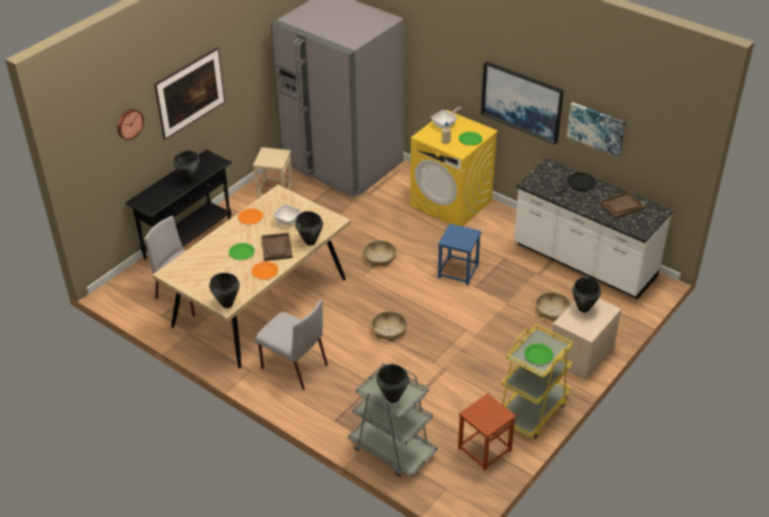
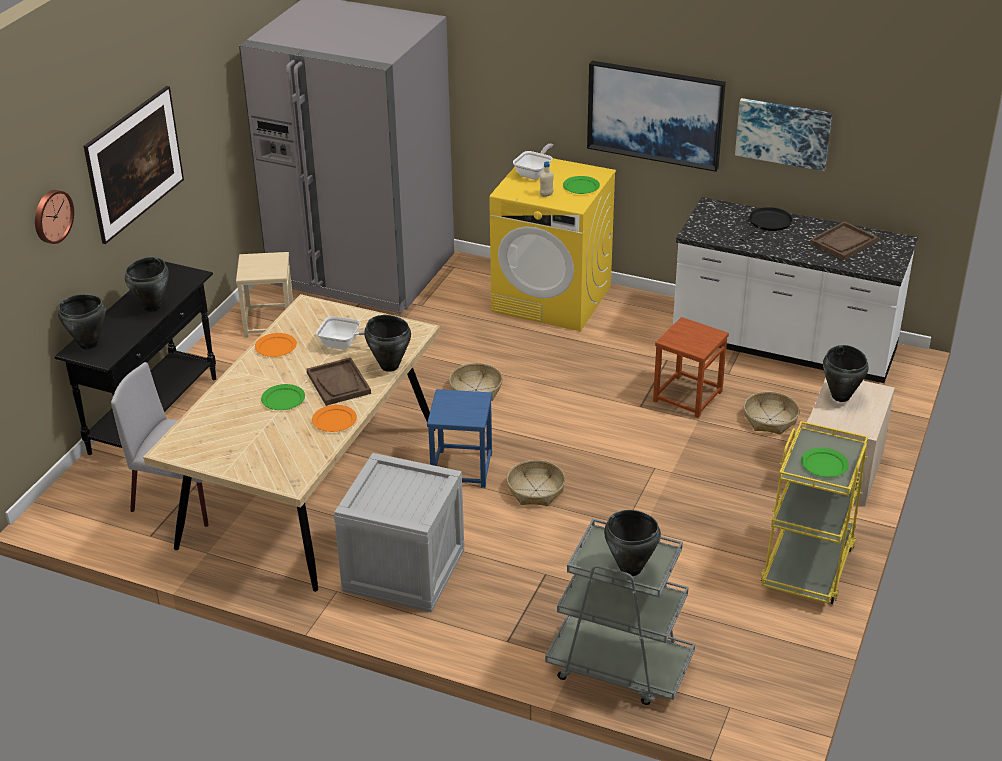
camera: 15 degrees left, 5 degrees down
black cooking pot [209,273,240,308] -> black cooking pot moved to [58,294,106,349]
grey chair [255,299,328,390] -> crate [334,453,464,612]
blue stool [438,224,481,285] -> blue stool moved to [427,389,492,488]
brown stool [458,393,516,471] -> brown stool moved to [653,317,729,418]

